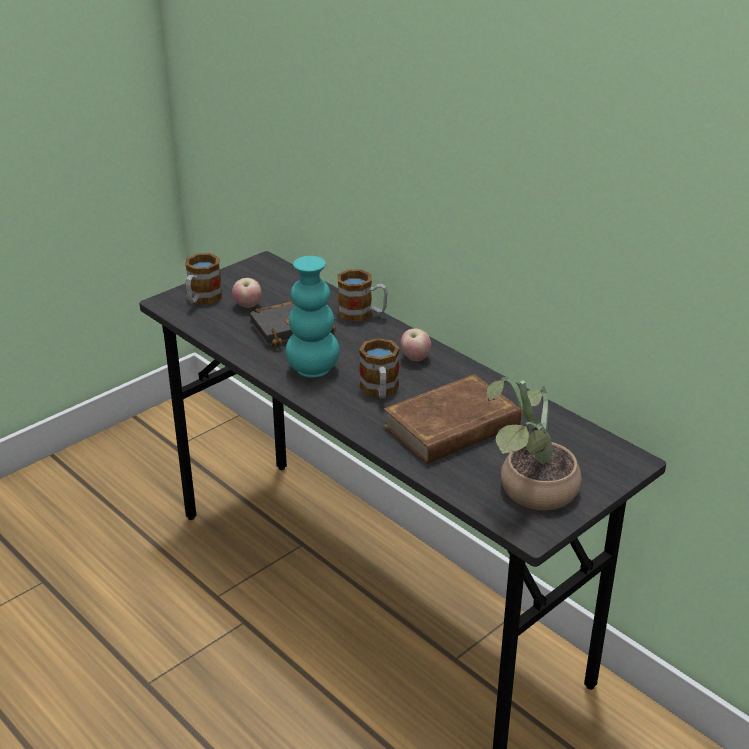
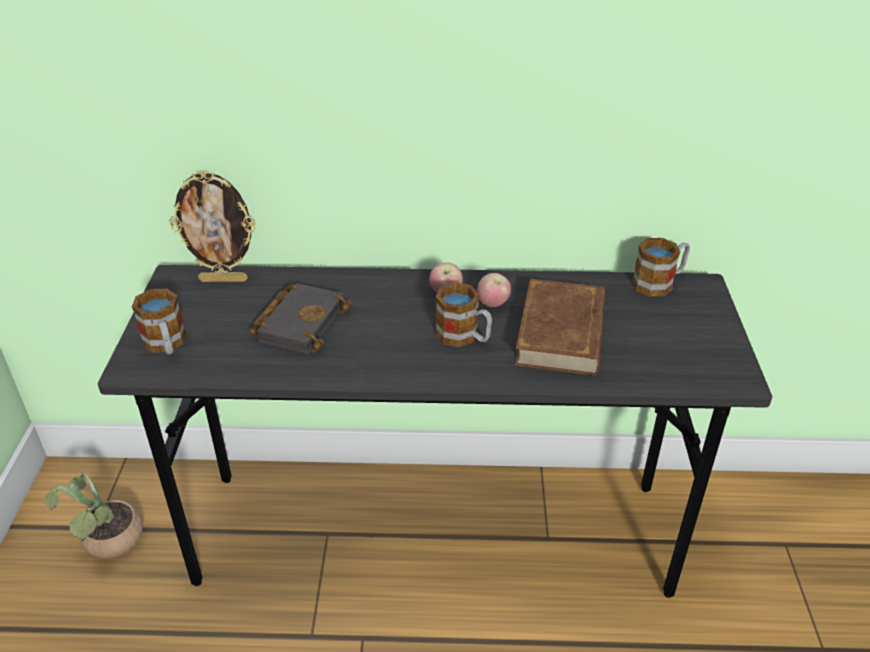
camera: 45 degrees left, 5 degrees up
apple [232,278,262,308] -> apple moved to [477,273,511,307]
turquoise vase [286,256,340,378] -> none
mug [337,269,388,321] -> mug moved to [632,238,690,297]
potted plant [486,377,582,510] -> potted plant moved to [45,471,143,558]
none -> picture frame [169,170,256,282]

